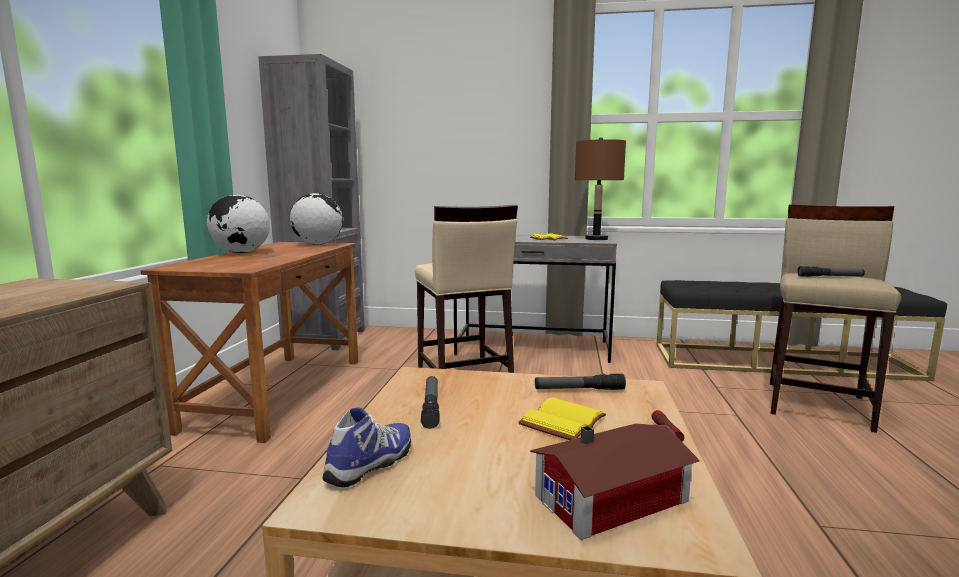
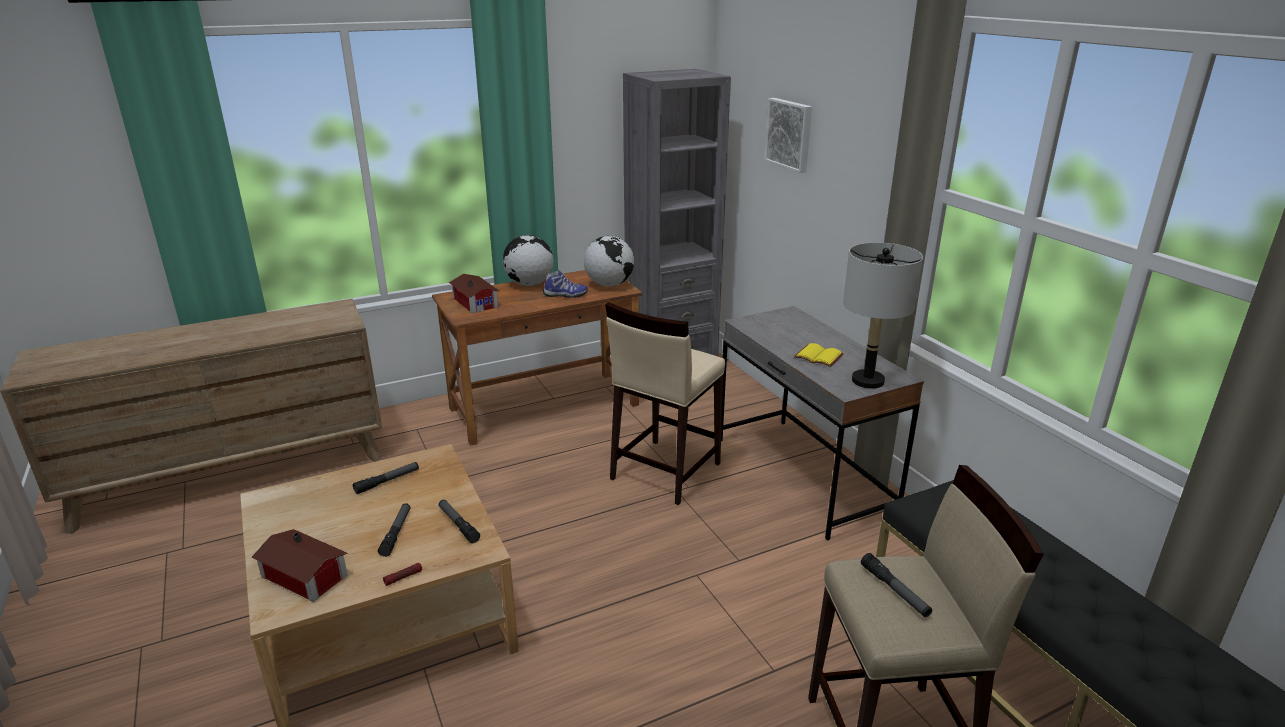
camera: 55 degrees right, 15 degrees up
shoe [322,407,411,487] -> shoe moved to [543,270,588,298]
yellow book [518,397,606,440] -> flashlight [378,503,411,557]
brown table lamp [575,137,626,240] -> grey table lamp [843,242,923,389]
none -> toy house [449,274,499,313]
none -> picture [764,98,812,173]

